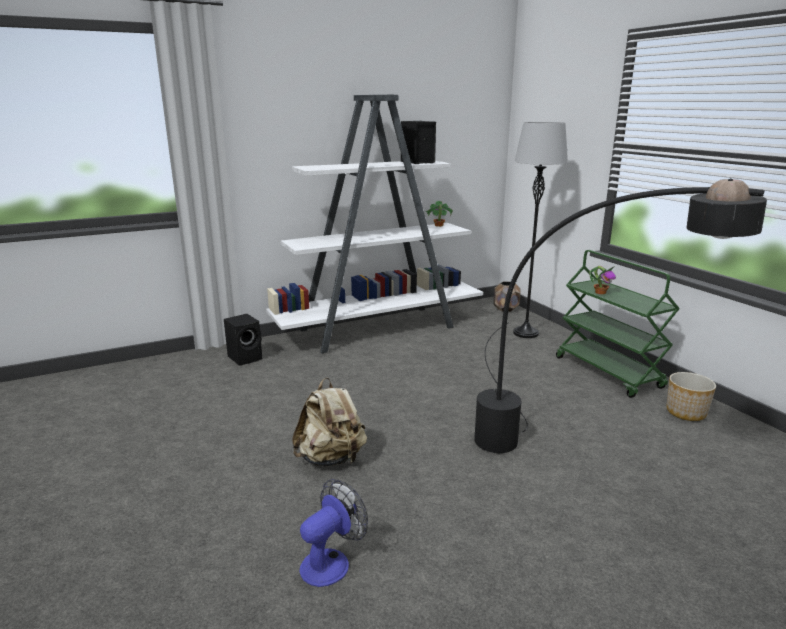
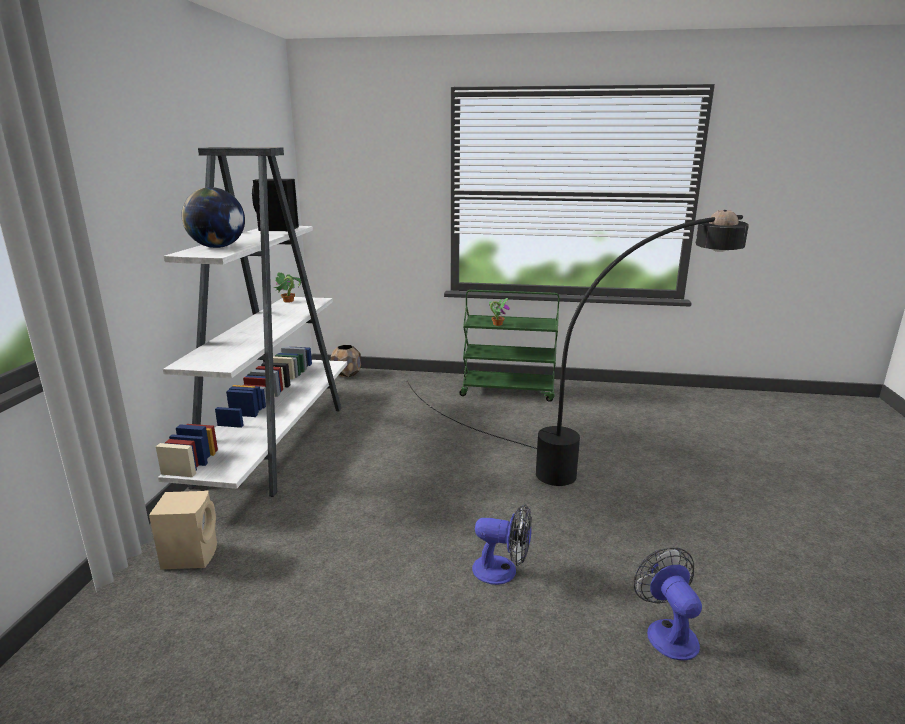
camera: 55 degrees left, 0 degrees up
black speaker [224,314,262,366] -> beige speaker [149,491,217,570]
beige backpack [292,377,367,466] -> fan [472,504,532,585]
grey floor lamp [513,122,568,338] -> none
planter [667,372,716,421] -> none
none -> globe [182,187,245,248]

